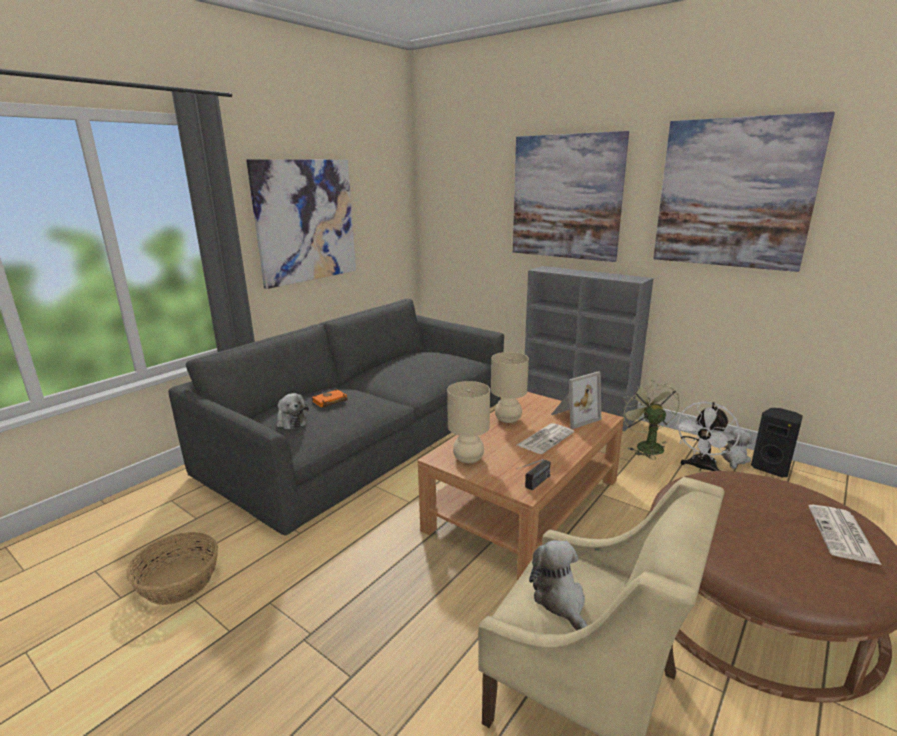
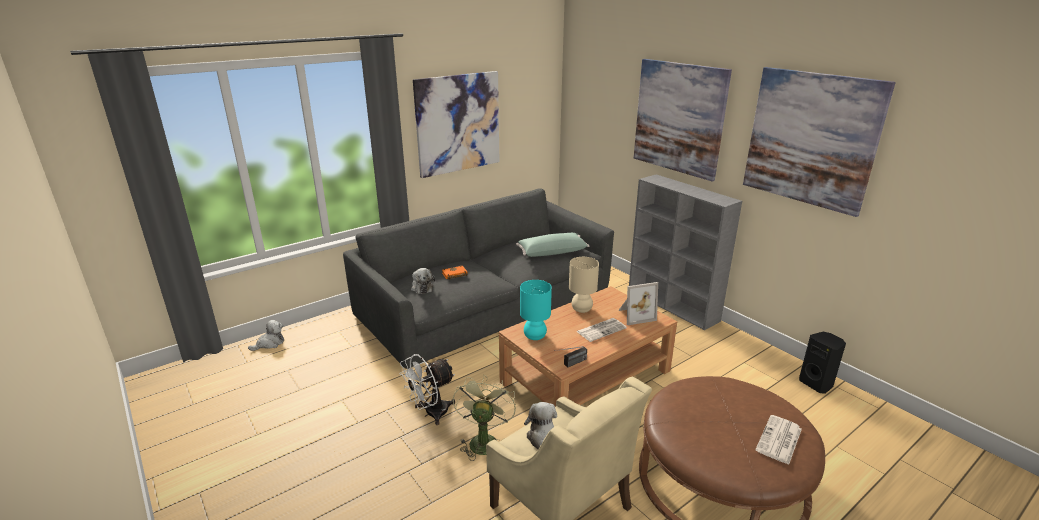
camera: 15 degrees right, 5 degrees up
basket [126,532,218,605] -> none
beige table lamp [447,381,490,463] -> turquoise table lamp [520,280,552,340]
green fan [620,380,680,459] -> green fan moved to [453,375,516,461]
white fan [675,402,740,471] -> white fan moved to [400,354,455,425]
plush toy [721,429,752,469] -> plush toy moved to [248,320,284,351]
none -> green pillow [516,233,589,257]

